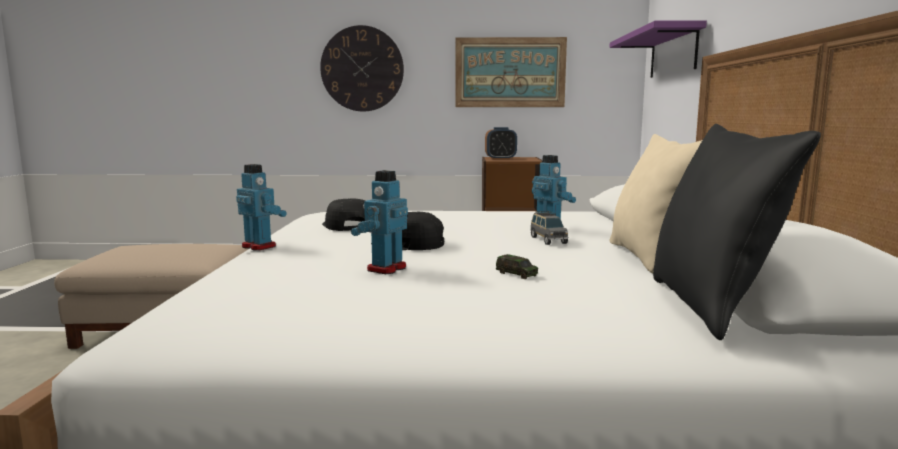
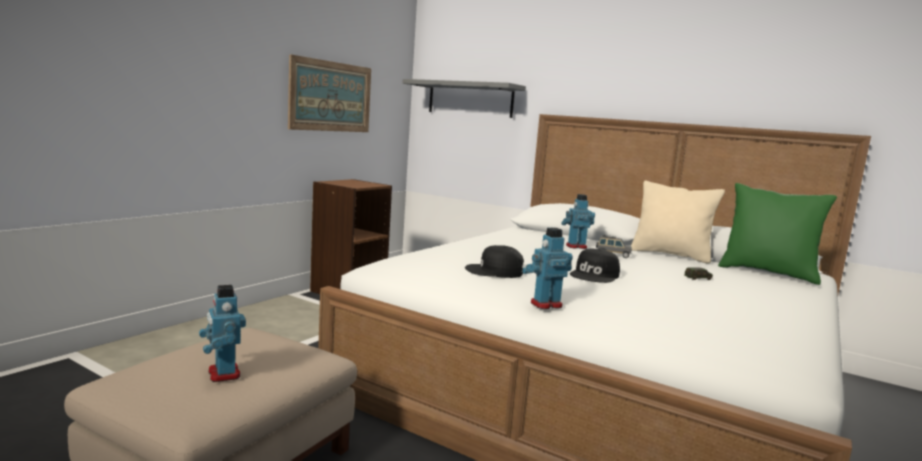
camera: 60 degrees left, 0 degrees up
wall clock [320,25,404,111] -> none
toy robot [351,170,408,274] -> toy robot moved to [199,285,246,382]
alarm clock [485,127,517,160] -> none
purple shelf [609,20,707,78] -> grey shelf [402,79,526,118]
black pillow [653,124,821,340] -> green pillow [718,183,837,285]

